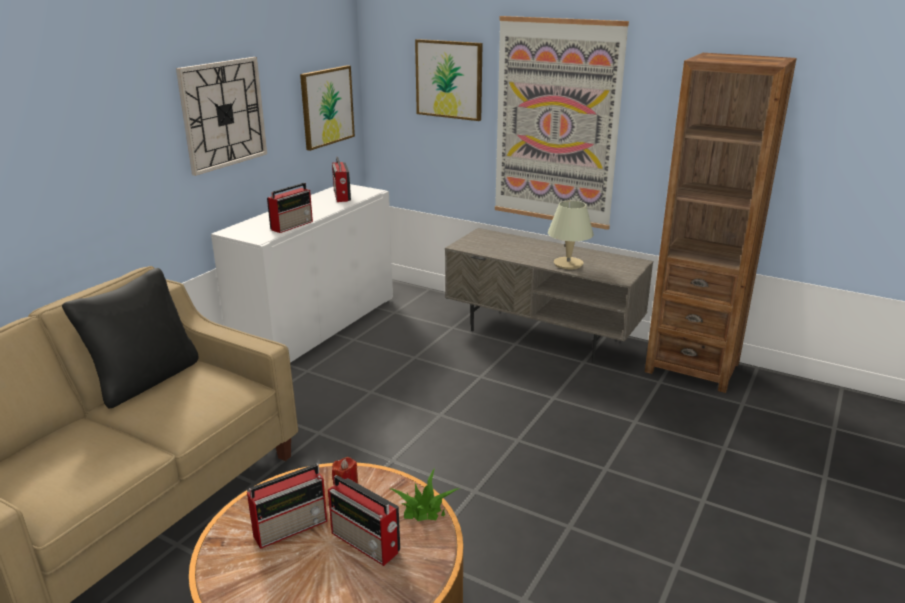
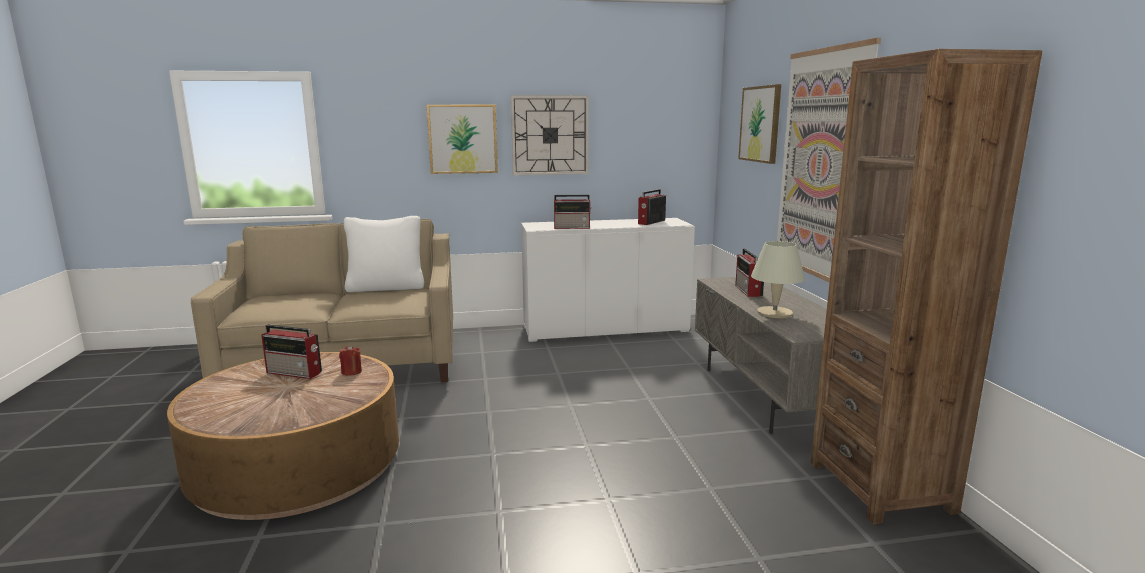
camera: 50 degrees right, 10 degrees down
black pillow [62,268,198,409] -> white pillow [344,216,424,292]
picture [300,65,355,151] -> picture moved to [427,105,498,174]
radio [328,475,400,566] -> radio moved to [735,249,764,297]
potted plant [391,468,458,521] -> none

